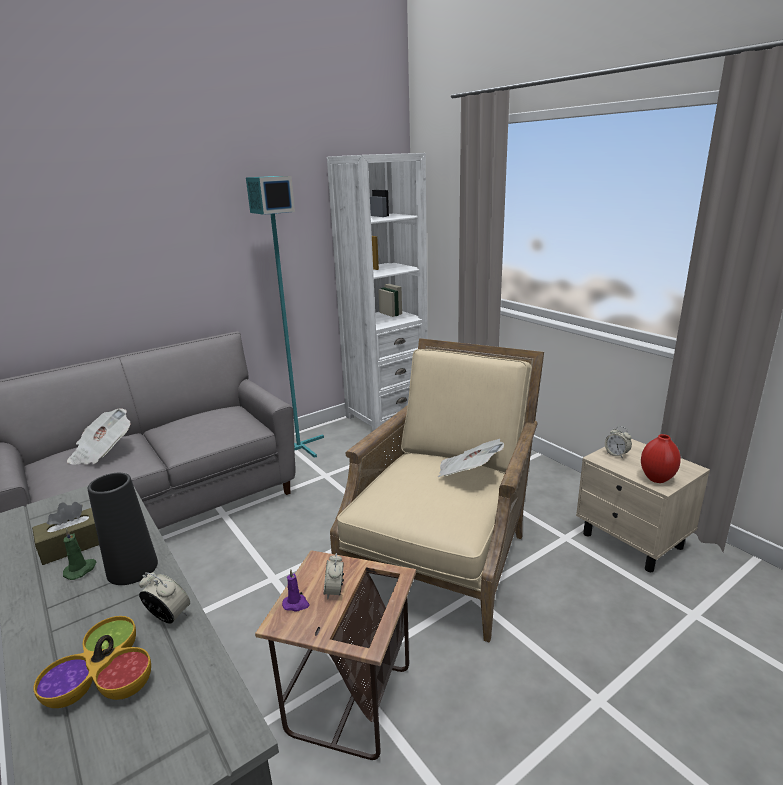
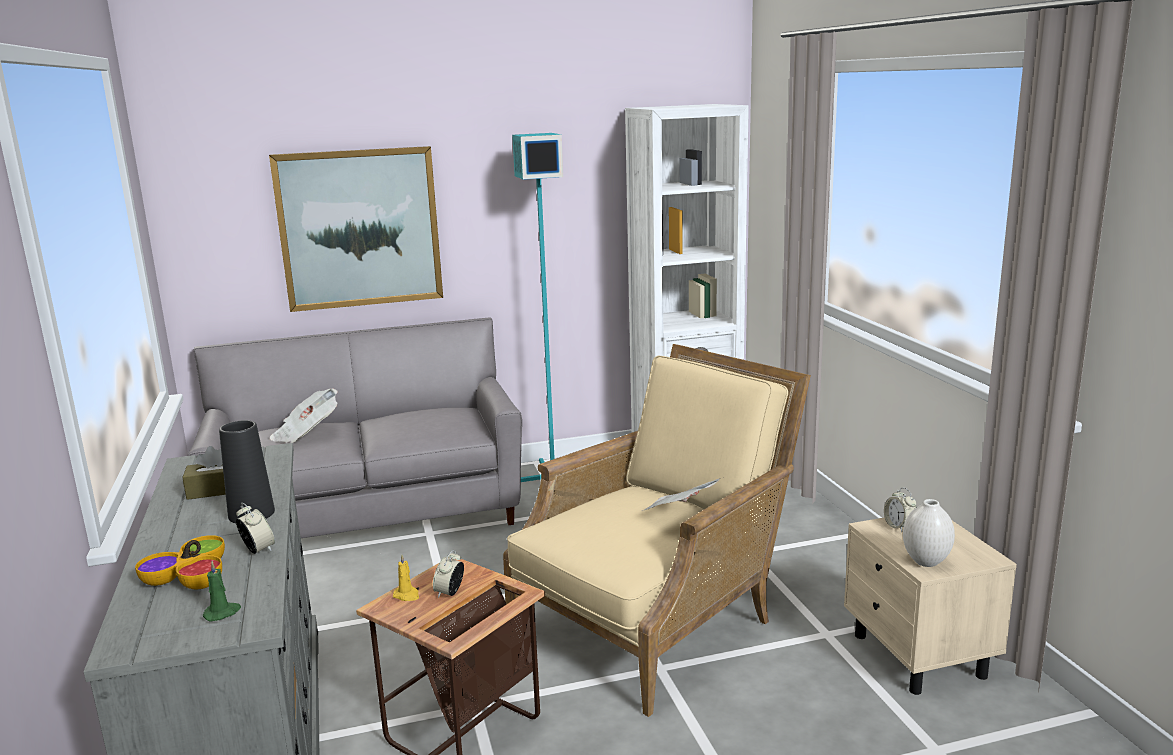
camera: 20 degrees right, 5 degrees down
green candle [63,528,97,580] -> green candle moved to [203,561,241,622]
purple candle [282,569,309,612] -> yellow candle [393,554,419,601]
red vase [641,434,681,483] -> white vase [903,499,955,567]
none -> picture [269,146,443,312]

